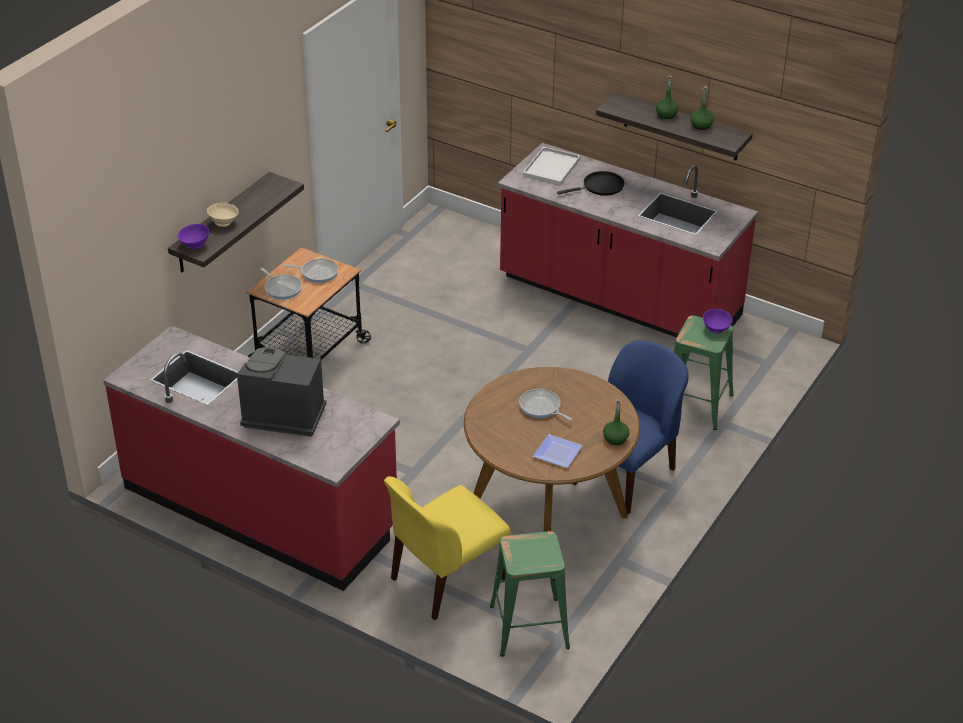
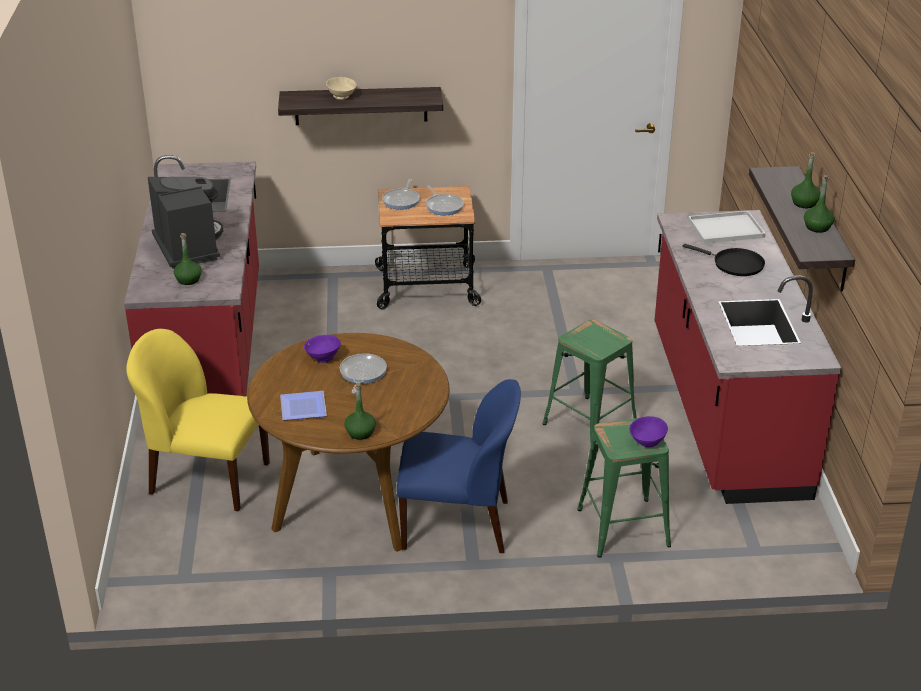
camera: 55 degrees right, 5 degrees down
purple bowl [178,224,209,249] -> purple bowl moved to [304,335,341,363]
green stool [490,531,570,657] -> green stool moved to [543,319,637,446]
none -> green bottle [174,233,202,285]

